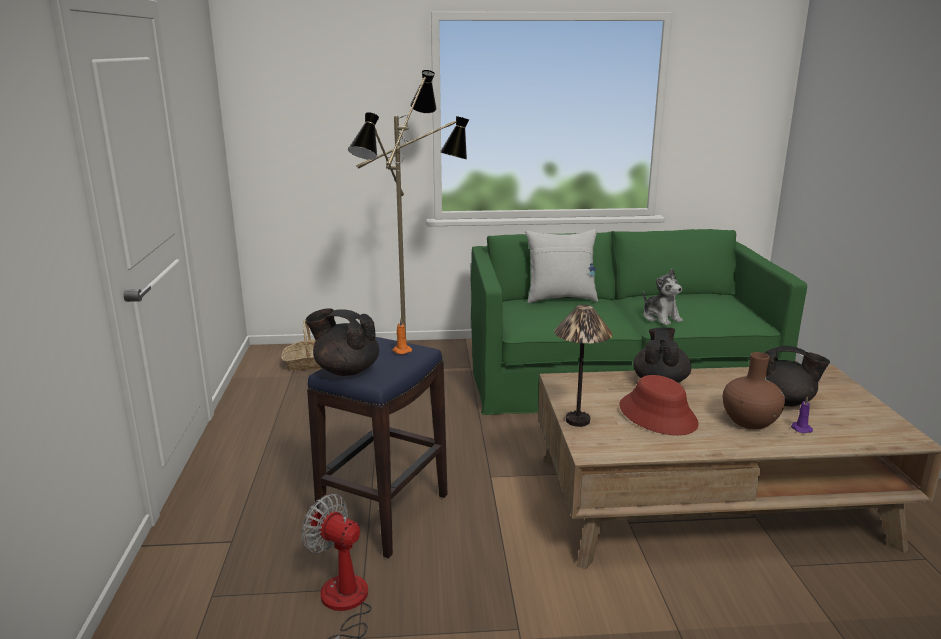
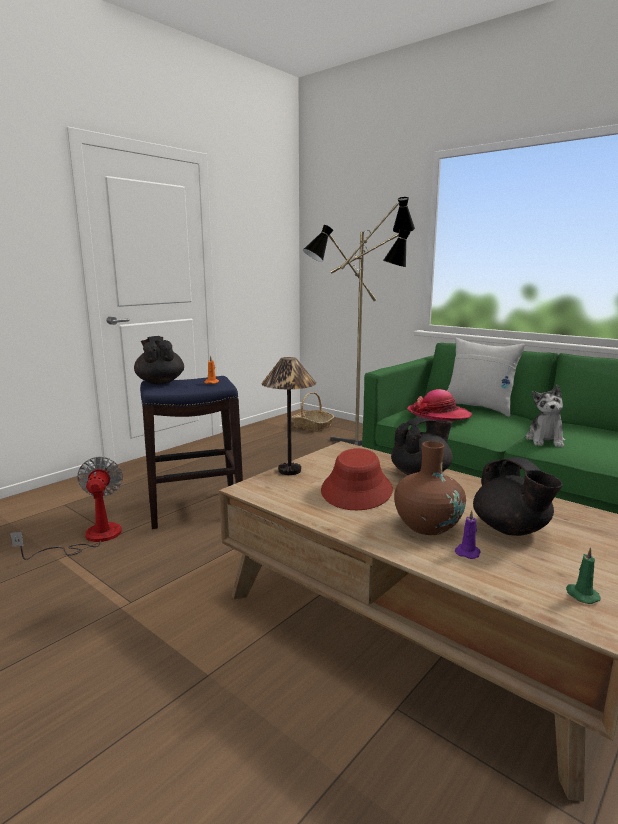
camera: 45 degrees right, 5 degrees down
none -> hat [407,389,472,421]
none -> green candle [566,547,600,604]

